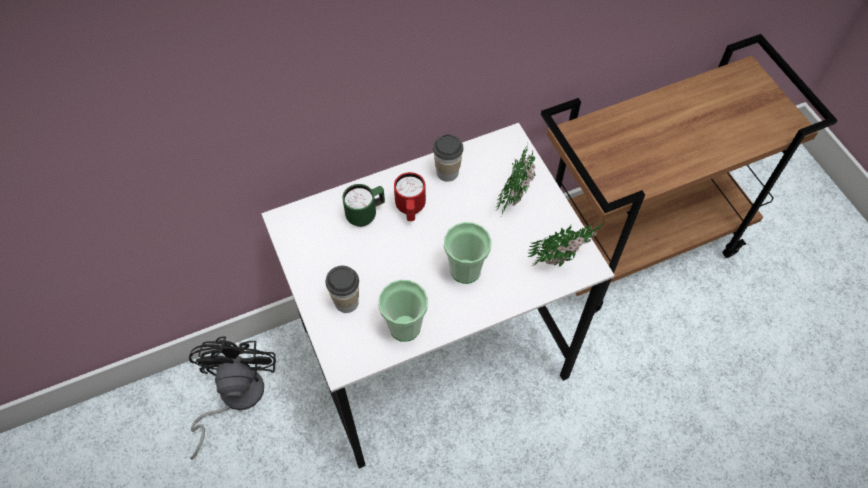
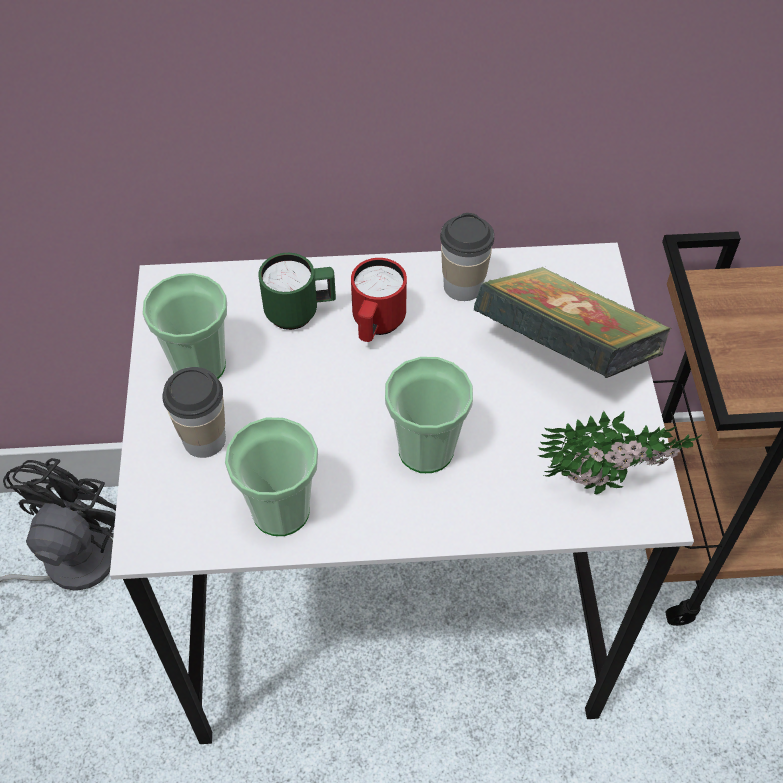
camera: 20 degrees right, 5 degrees down
potted plant [496,142,536,217] -> book [474,267,671,378]
none -> cup [142,273,227,379]

